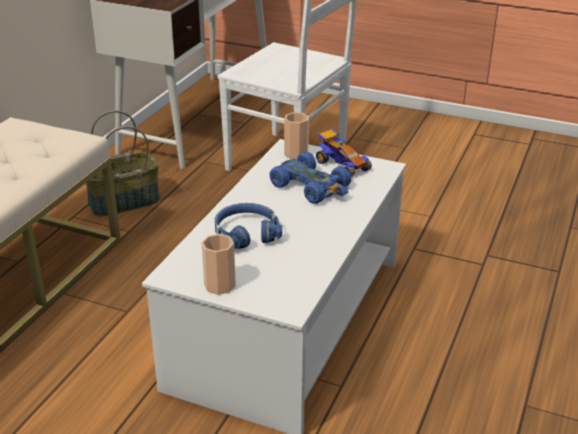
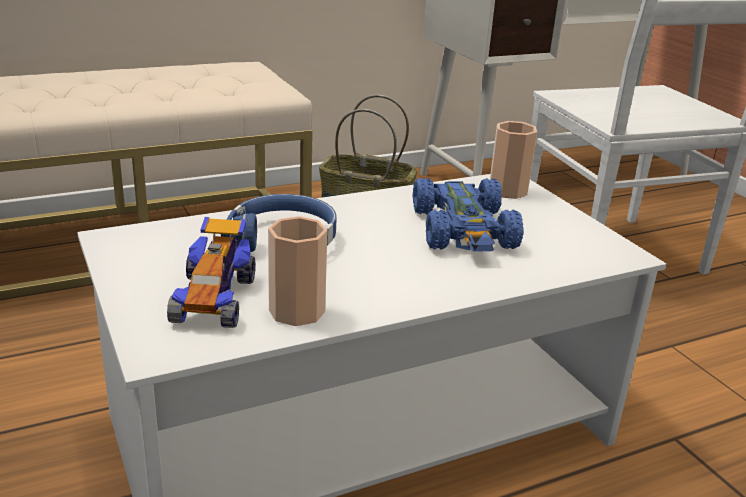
camera: 40 degrees right, 5 degrees down
cup [202,234,236,295] -> cup moved to [268,216,328,326]
toy car [316,128,372,177] -> toy car moved to [167,217,255,328]

